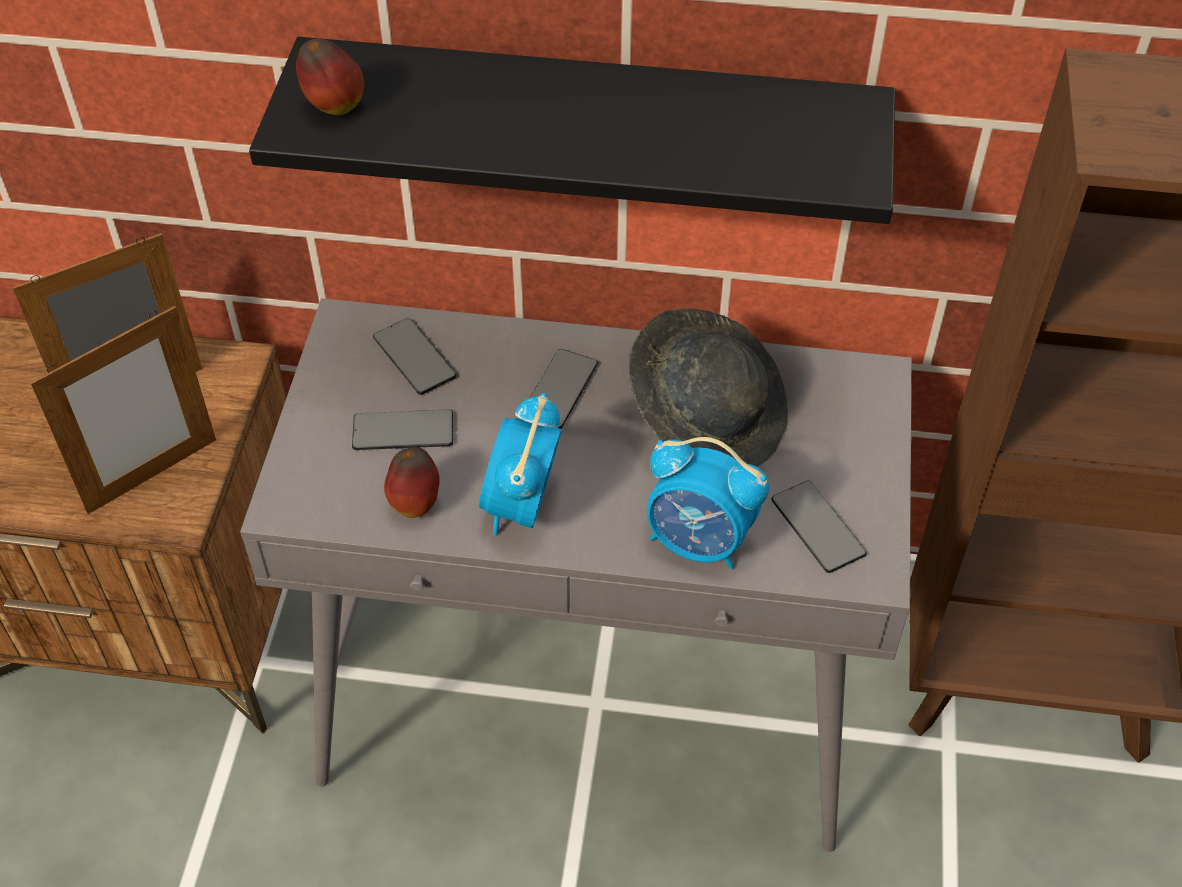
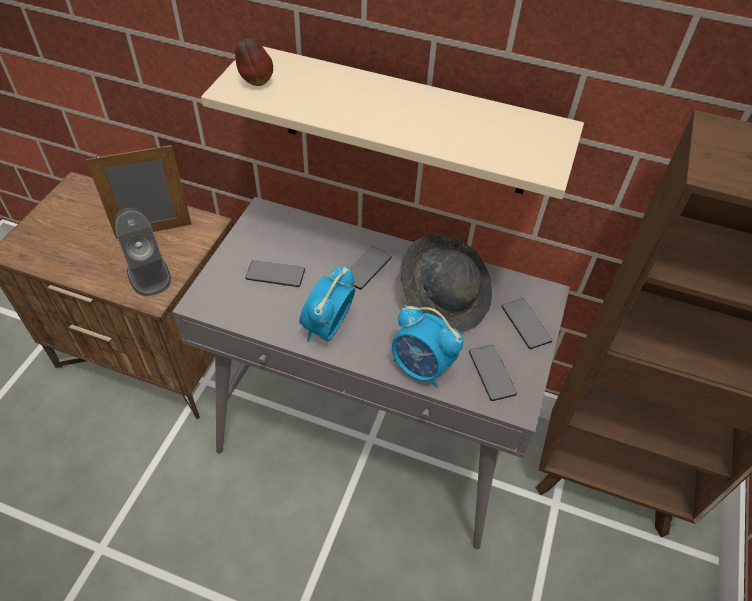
camera: 10 degrees right, 0 degrees up
picture frame [30,306,216,514] -> grey speaker [115,208,171,296]
black shelf [249,37,895,224] -> beige shelf [201,46,584,199]
phone [373,318,456,395] -> phone moved to [502,298,552,349]
apple [384,447,440,518] -> none

